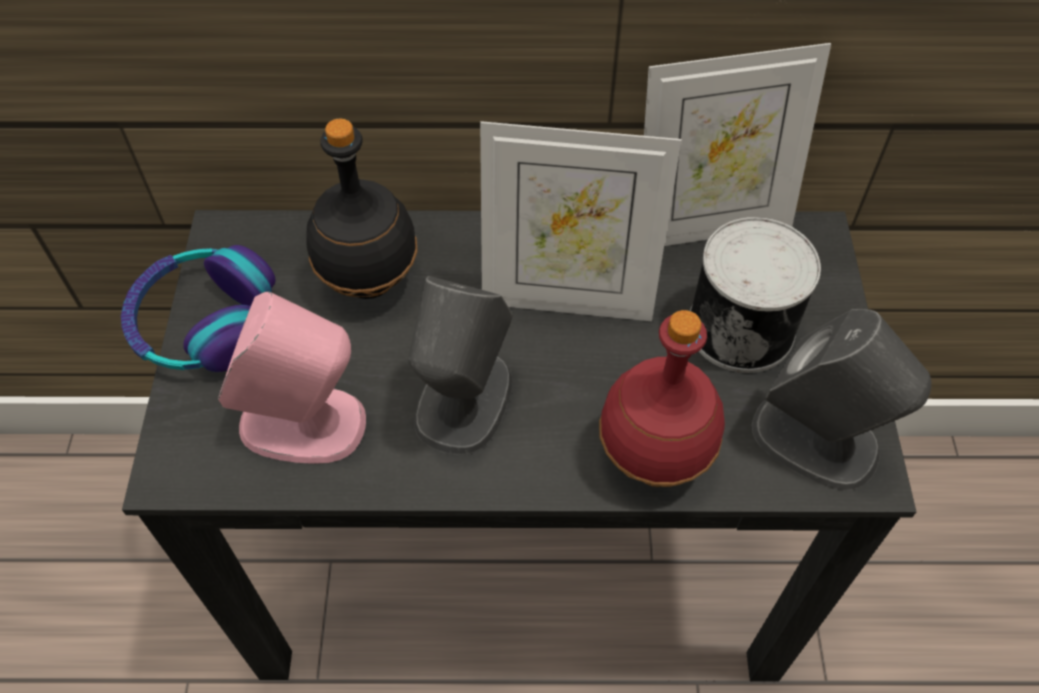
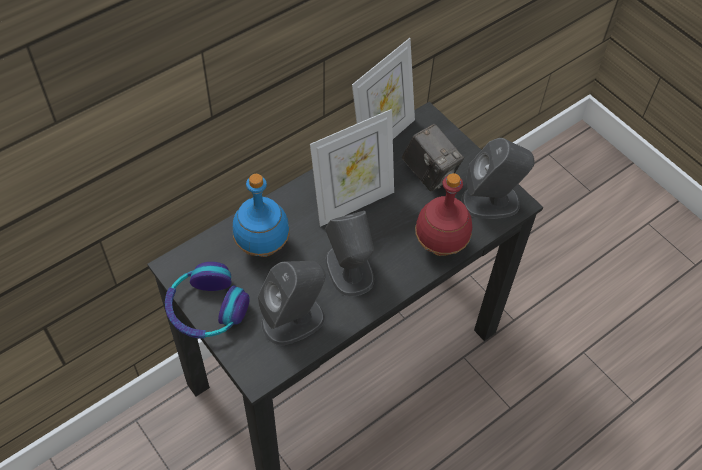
camera: 40 degrees left, 0 degrees up
pink speaker [218,291,366,464] -> grey speaker [258,261,326,345]
black bottle [306,118,418,299] -> blue bottle [233,174,290,257]
can [690,217,821,373] -> camera [402,124,464,192]

